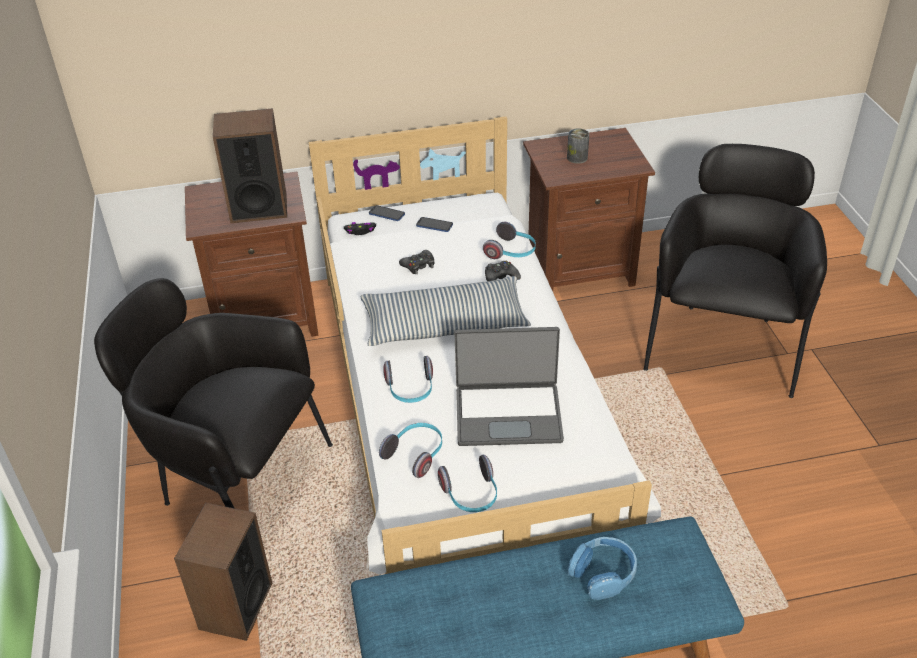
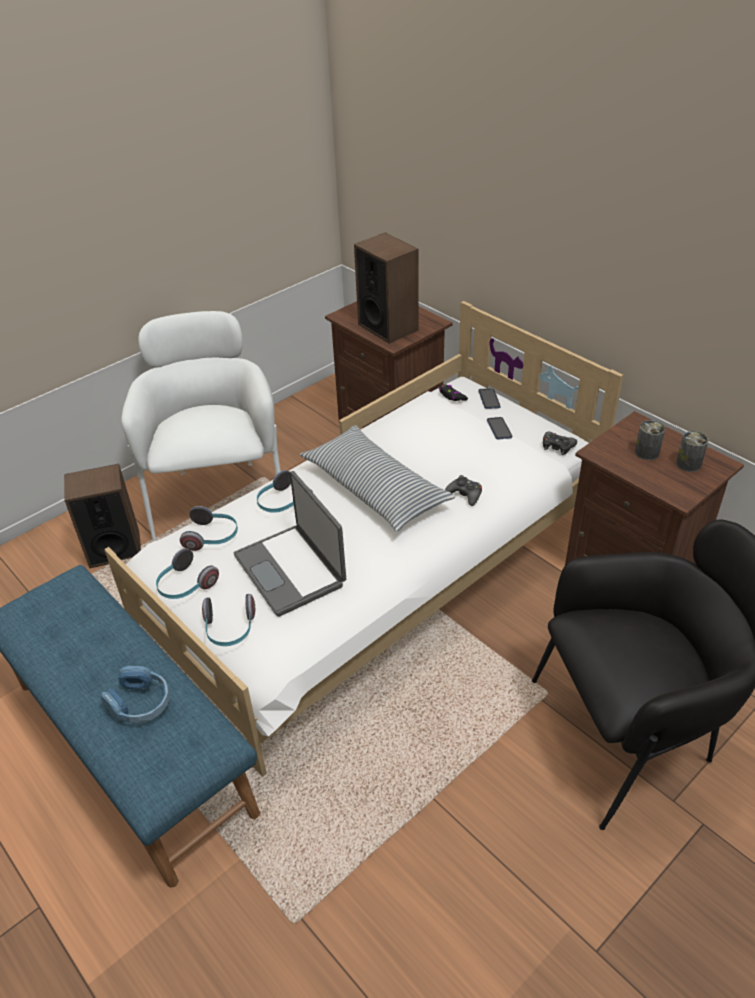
camera: 60 degrees right, 0 degrees up
black armchair [94,278,333,508] -> white armchair [121,311,281,542]
black game controller [399,250,434,274] -> black game controller moved to [543,431,577,455]
headphones [483,222,536,259] -> headphones moved to [202,594,255,646]
none -> can [676,431,709,472]

